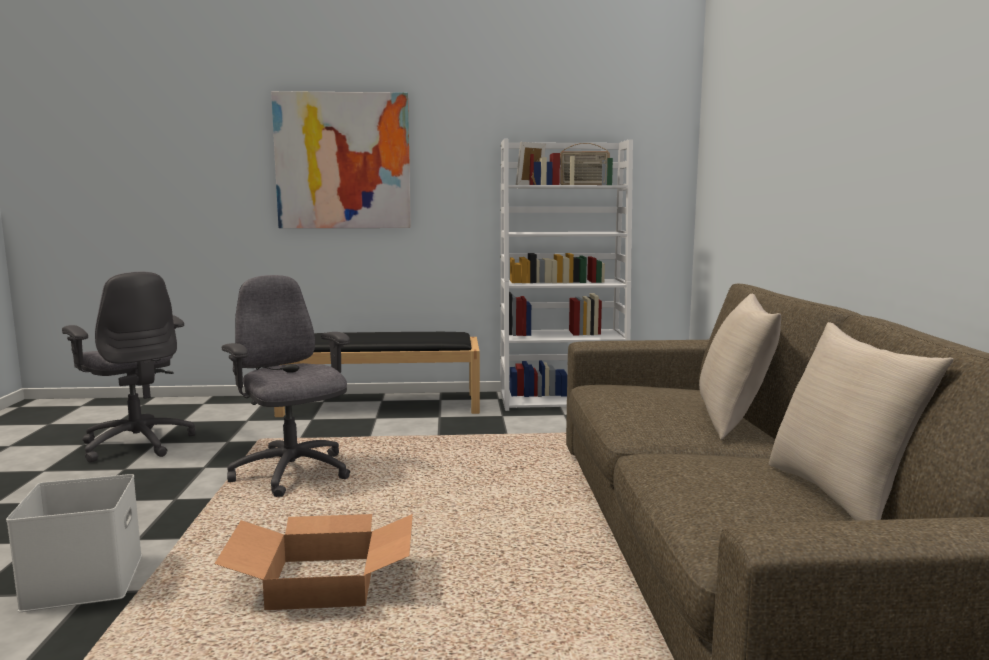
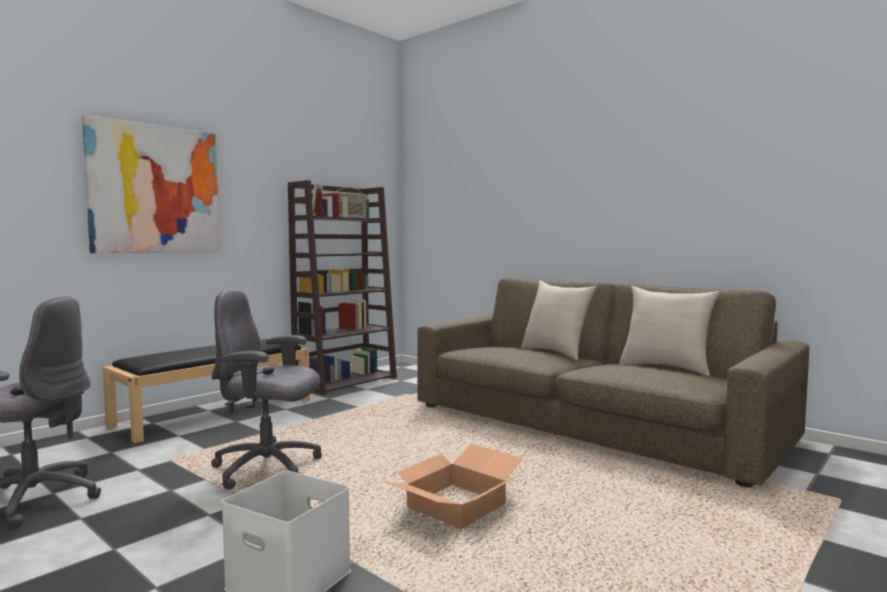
camera: 45 degrees left, 5 degrees down
white bookcase [500,139,633,411] -> brown bookcase [288,180,397,395]

